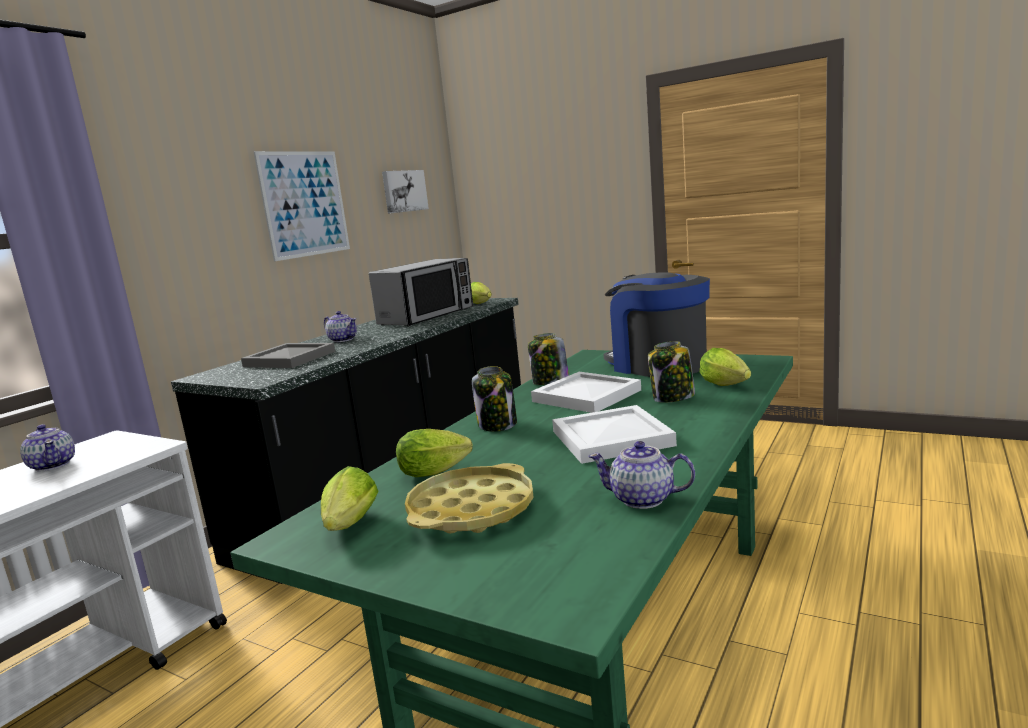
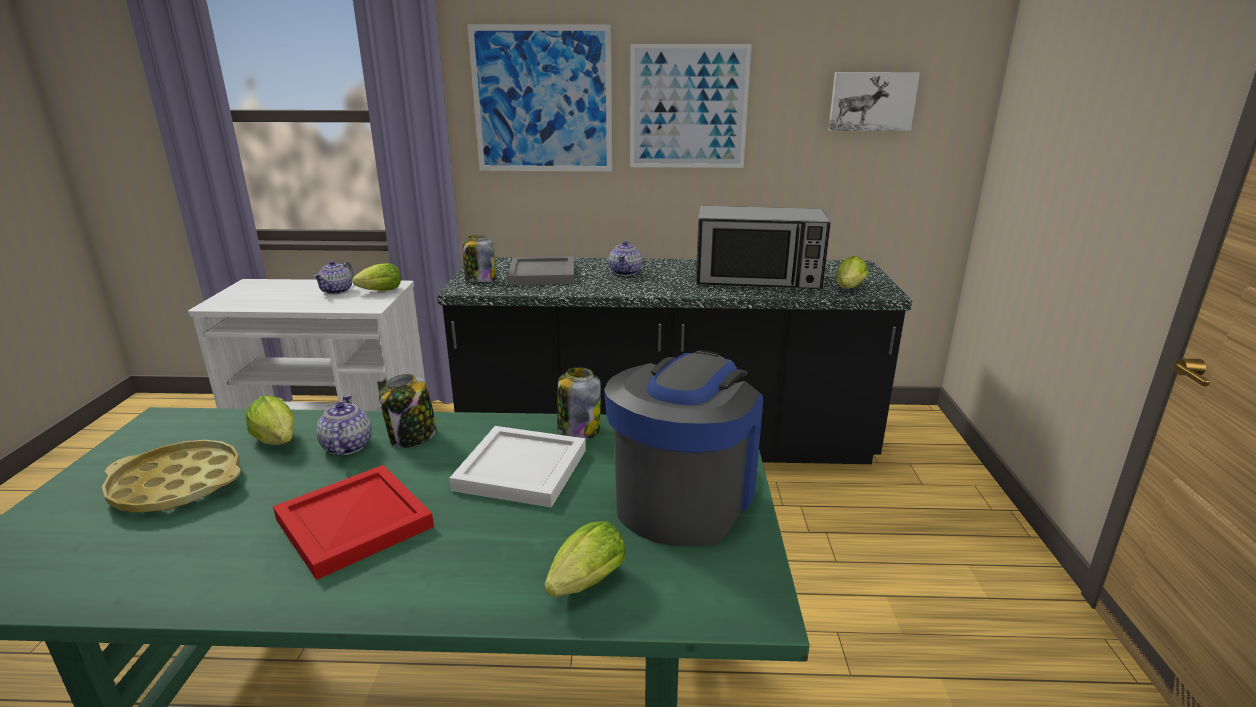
camera: 60 degrees right, 10 degrees up
lettuce [321,466,378,531] -> lettuce moved to [352,263,401,291]
white tray [552,405,677,464] -> red tray [273,465,434,580]
teapot [588,441,695,509] -> teapot moved to [316,395,372,456]
jar [648,341,695,403] -> jar moved to [462,235,496,282]
none -> picture [468,24,612,171]

